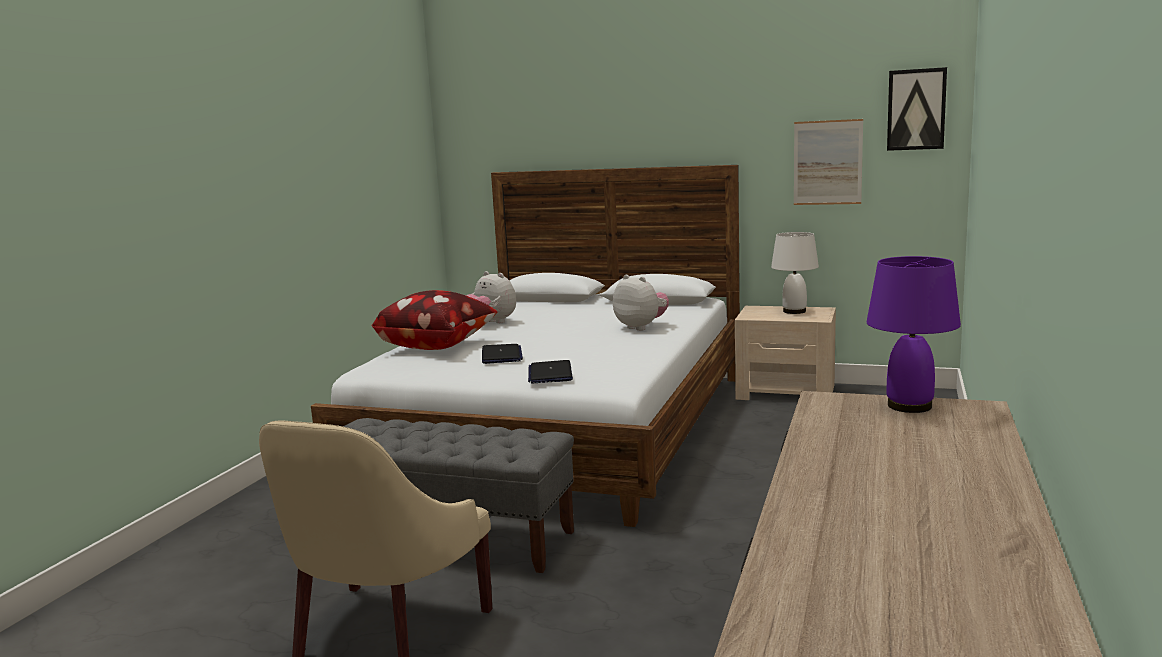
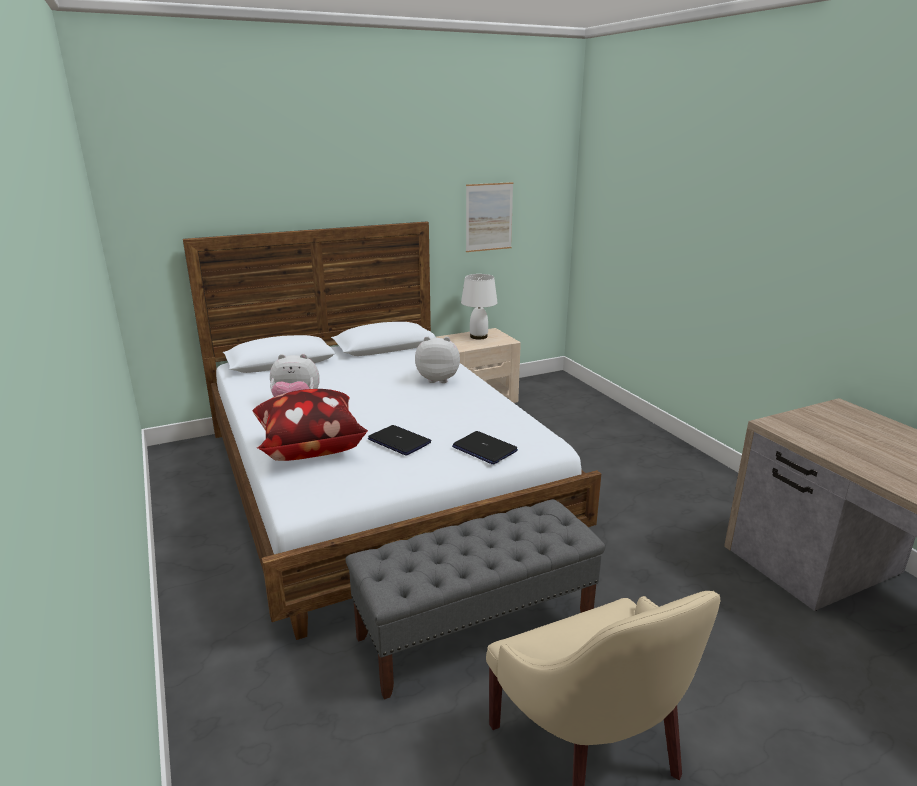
camera: 45 degrees left, 10 degrees up
purple table lamp [867,256,961,413] -> none
picture [887,67,947,151] -> none

